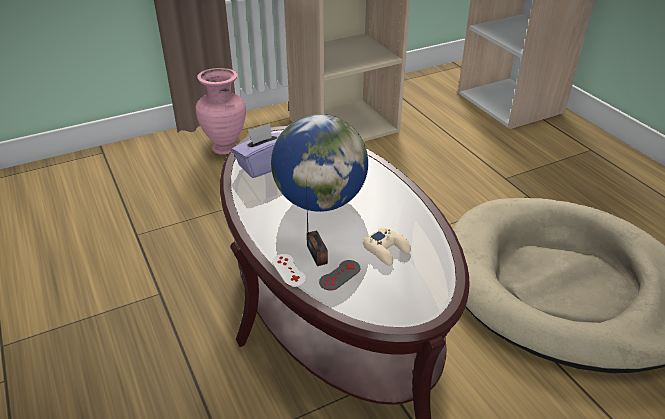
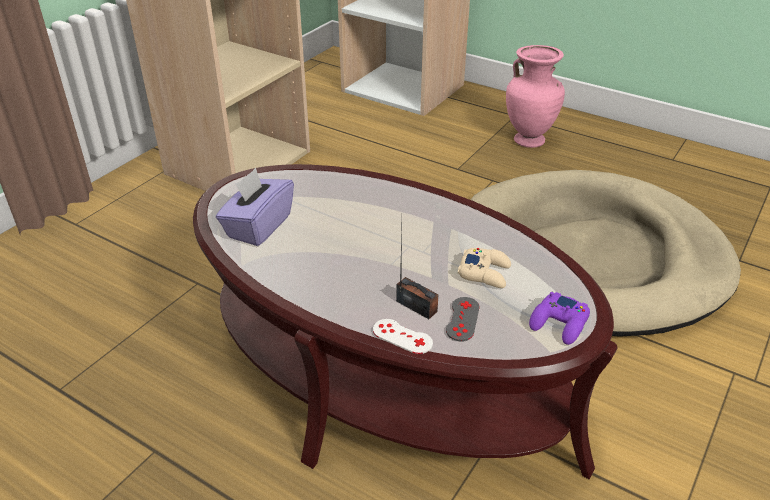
camera: 30 degrees left, 0 degrees up
pink vase [196,68,246,155] -> pink vase moved to [506,45,565,148]
globe [271,114,368,212] -> none
none -> purple game controller [529,292,590,345]

